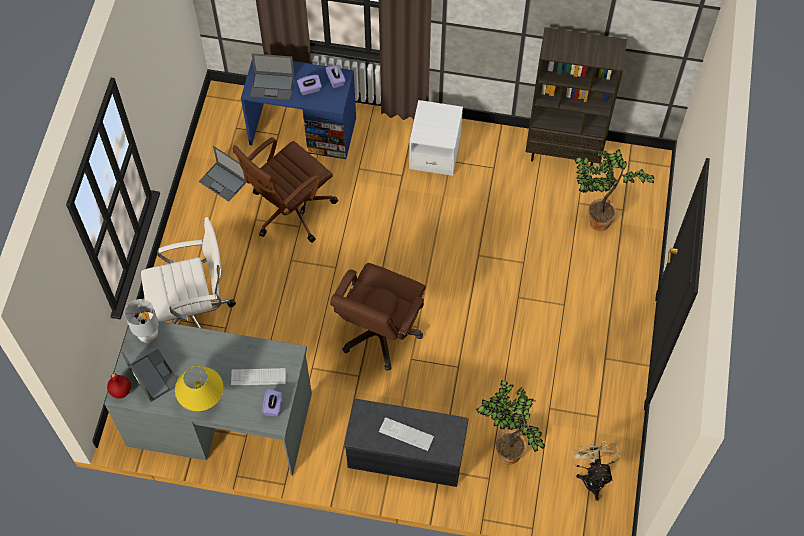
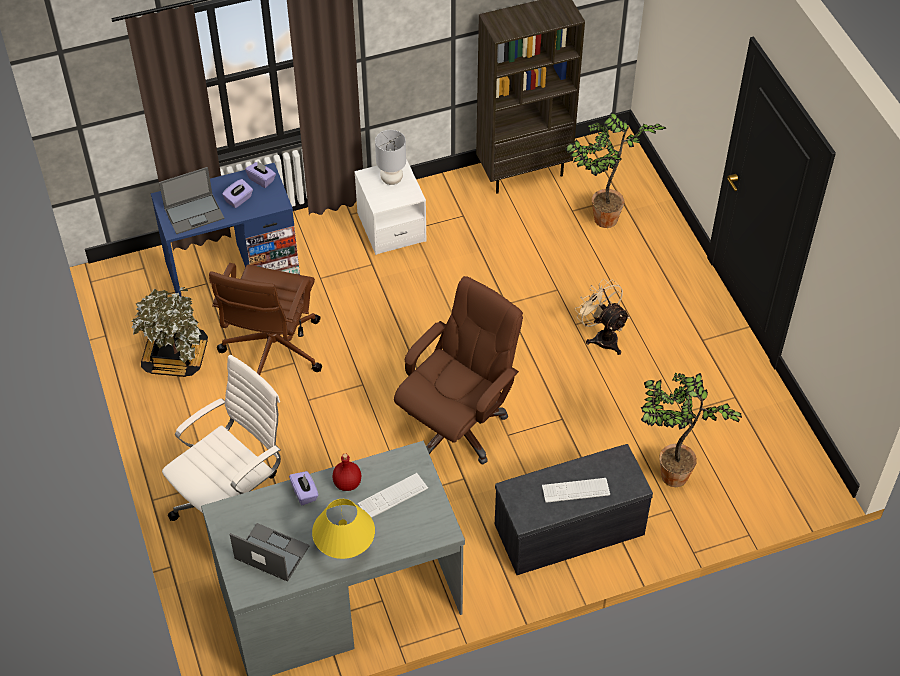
camera: 30 degrees left, 10 degrees down
red bottle [107,373,131,399] -> red bottle moved to [332,453,361,491]
grey table lamp [125,299,159,343] -> grey table lamp moved to [375,130,406,185]
laptop [199,146,247,202] -> potted plant [131,287,208,377]
purple tissue box [262,389,282,417] -> purple tissue box moved to [289,471,319,505]
brown office chair [330,263,426,371] -> brown office chair turned 135 degrees counterclockwise [394,276,523,465]
beige fan [572,440,621,501] -> beige fan moved to [575,279,630,355]

